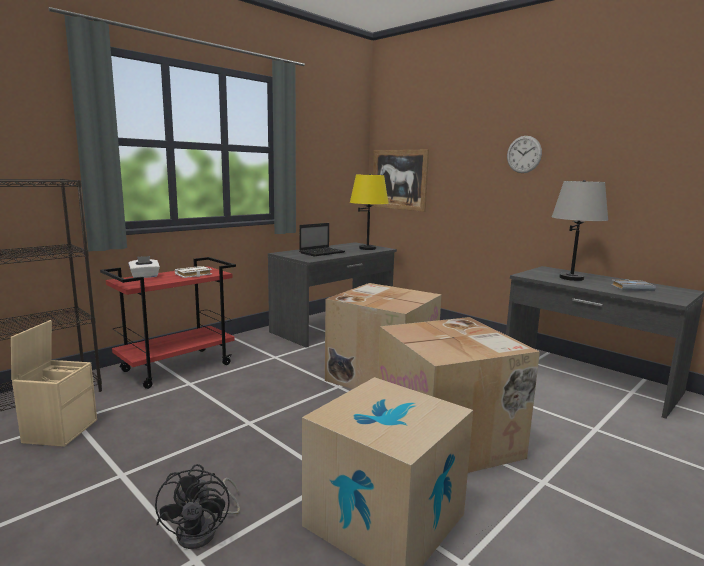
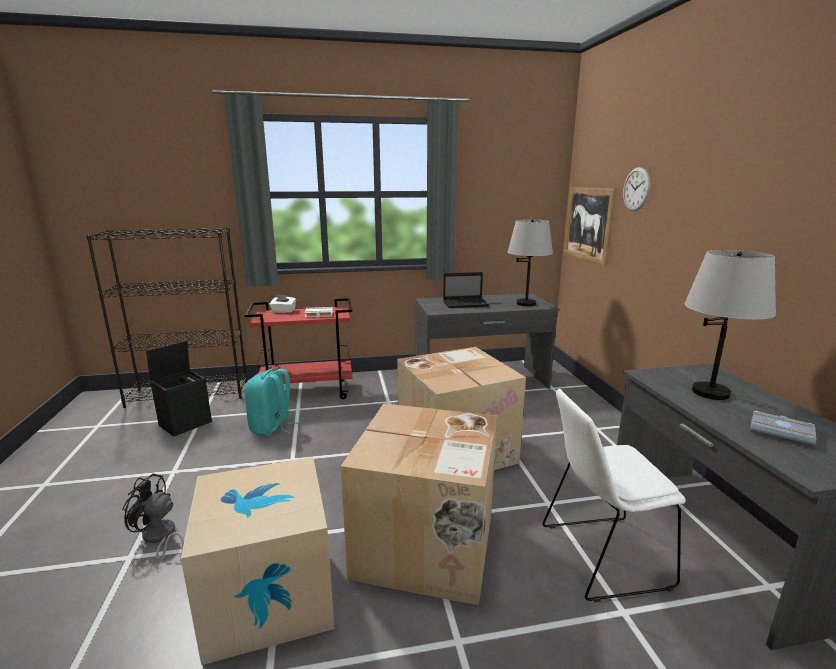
camera: 35 degrees right, 5 degrees up
beige storage box [11,320,97,447] -> black storage box [146,341,212,437]
black fan [155,464,240,549] -> black fan turned 75 degrees clockwise [122,474,184,561]
yellow table lamp [350,174,389,250] -> grey table lamp [508,220,553,306]
wall clock [507,136,542,173] -> wall clock moved to [623,167,650,211]
none -> turquoise backpack [244,369,299,436]
none -> white chair [543,389,686,602]

